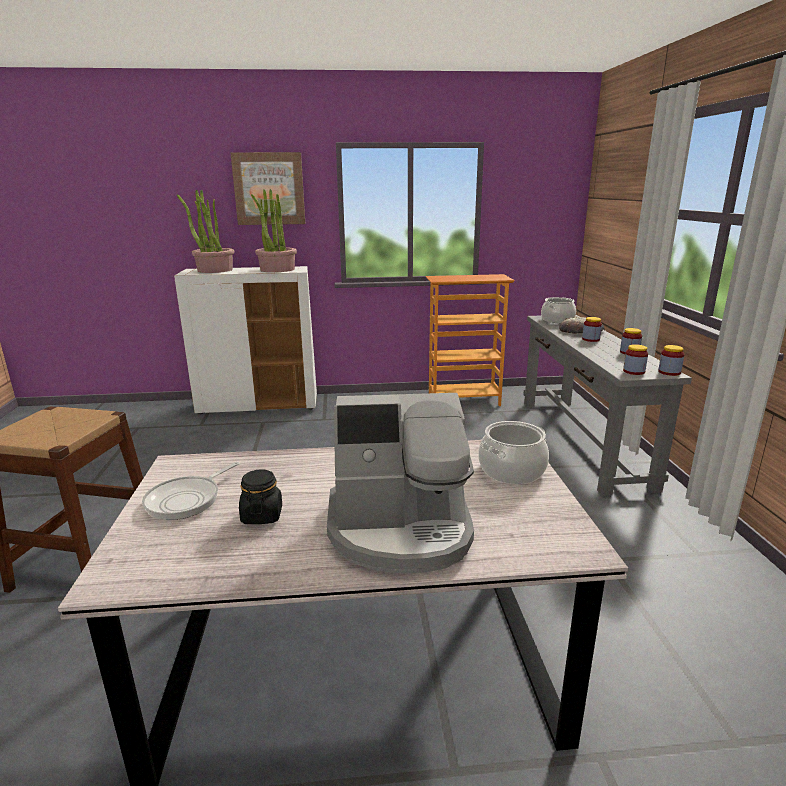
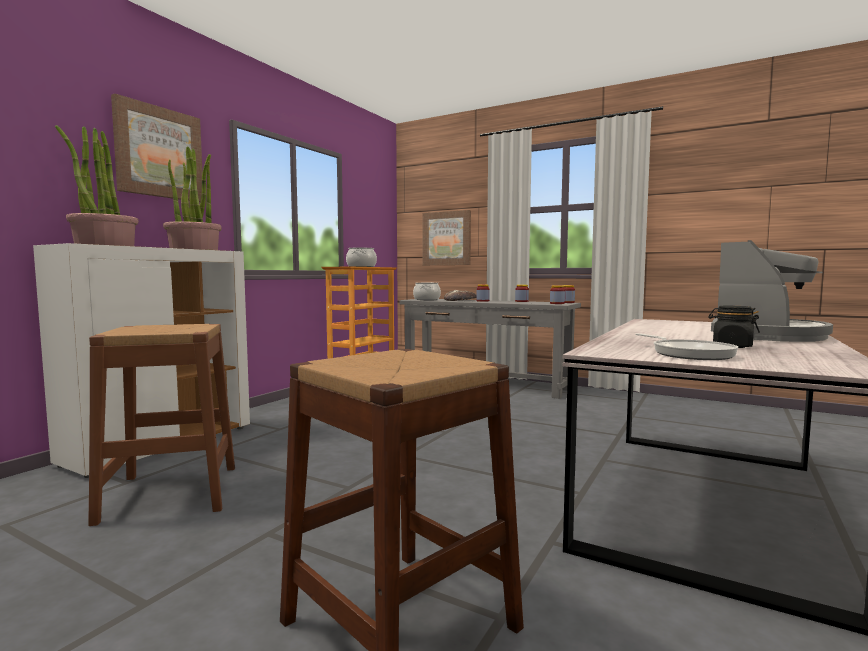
camera: 55 degrees left, 15 degrees down
cooking pot [478,421,549,484] -> cooking pot moved to [346,248,377,267]
none -> brown stool [88,324,235,526]
none -> picture [422,210,471,265]

